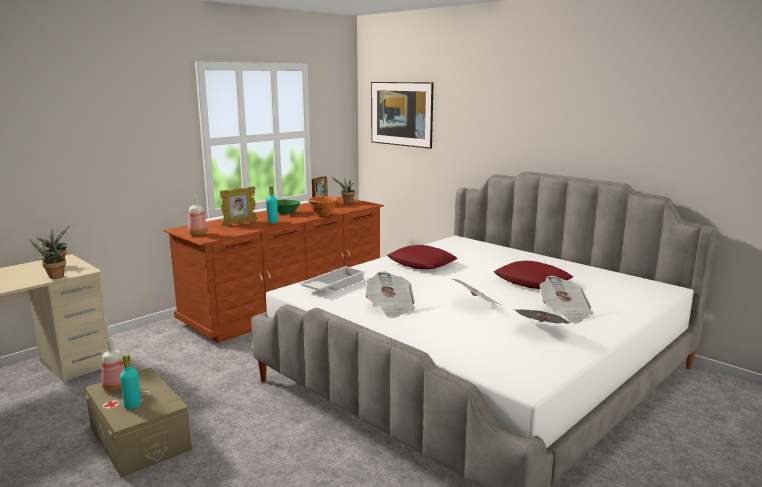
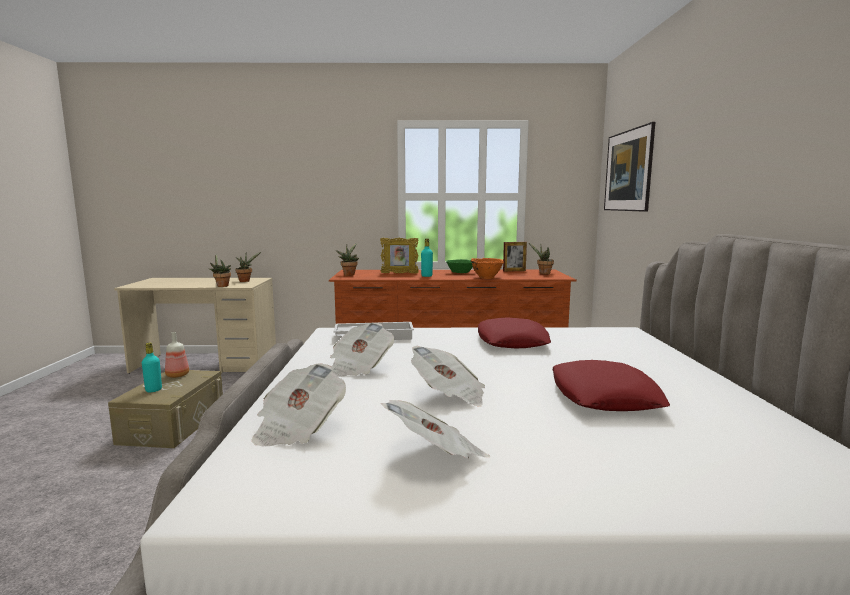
camera: 45 degrees right, 5 degrees down
bottle [188,196,208,235] -> potted plant [336,243,359,276]
newspaper [539,276,594,324] -> newspaper moved to [252,363,346,446]

